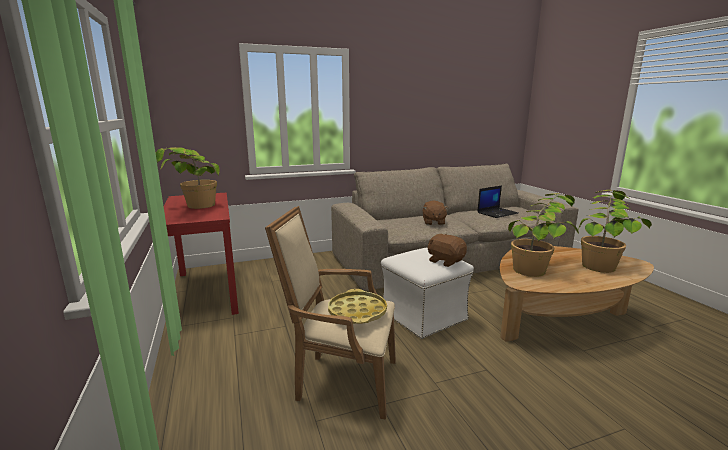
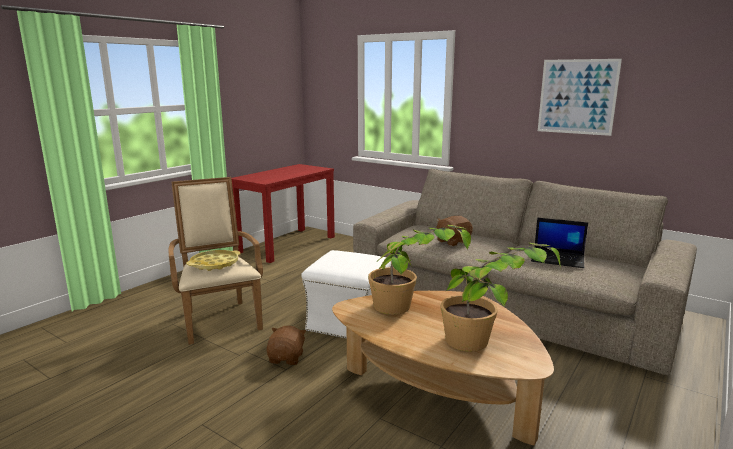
camera: 55 degrees right, 0 degrees up
potted plant [156,147,220,209] -> none
brown plush toy [428,234,467,267] -> brown plush toy moved to [267,326,306,365]
none -> picture [538,59,622,136]

